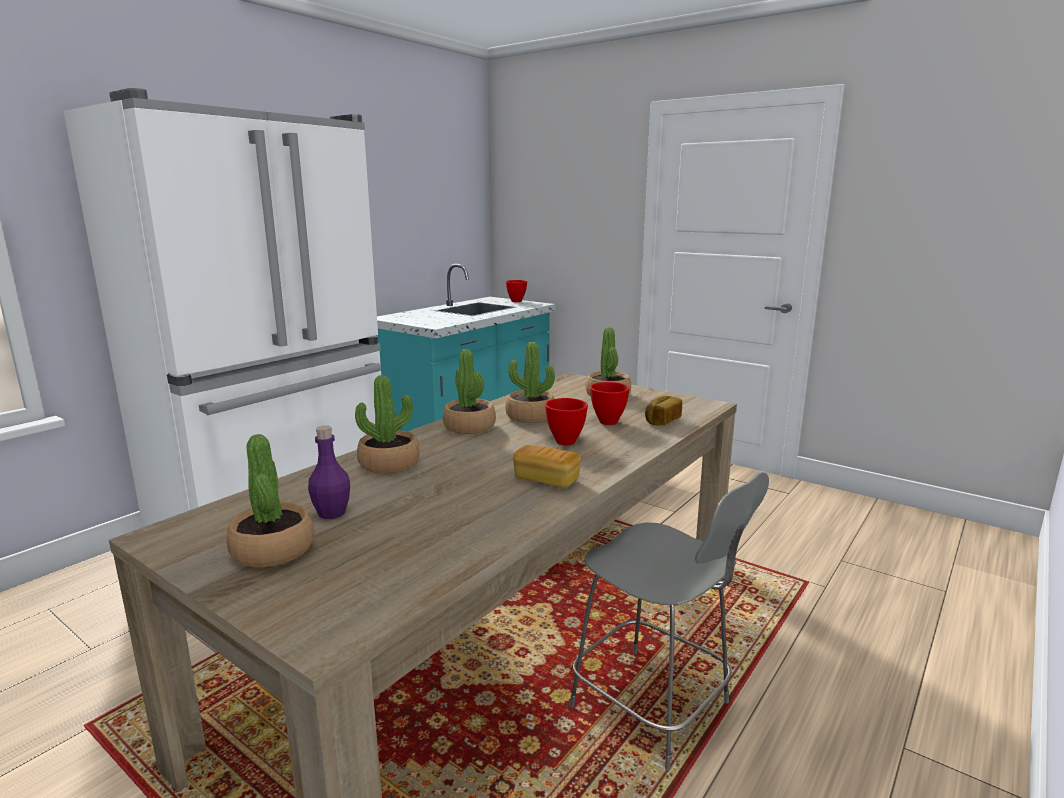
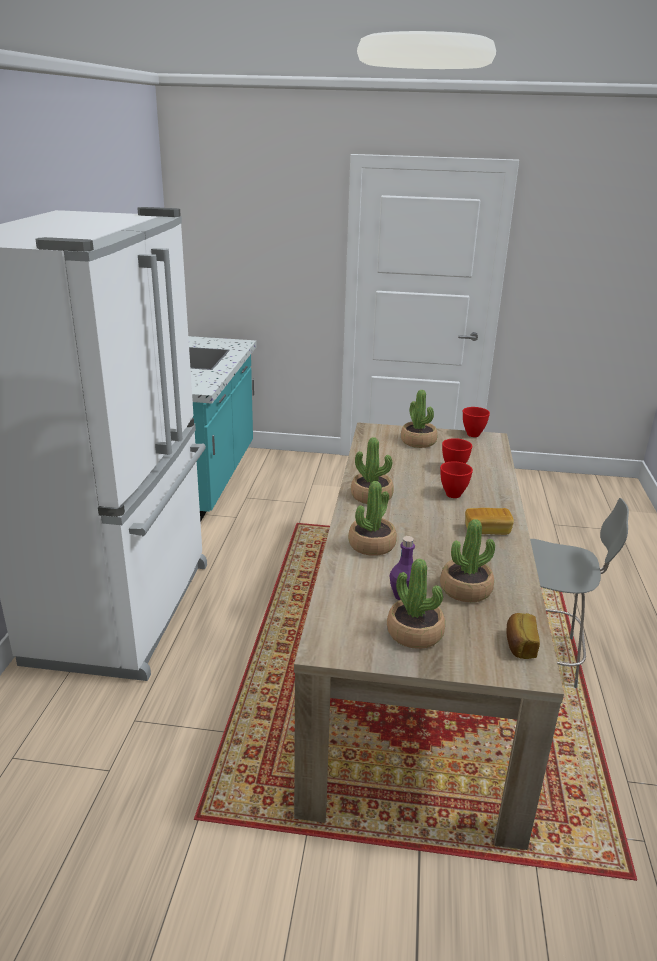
camera: 30 degrees left, 10 degrees up
potted plant [505,342,555,423] -> potted plant moved to [440,519,495,602]
red bowl [506,280,527,302] -> red bowl moved to [463,407,490,437]
bread [645,396,682,426] -> bread moved to [506,613,540,659]

